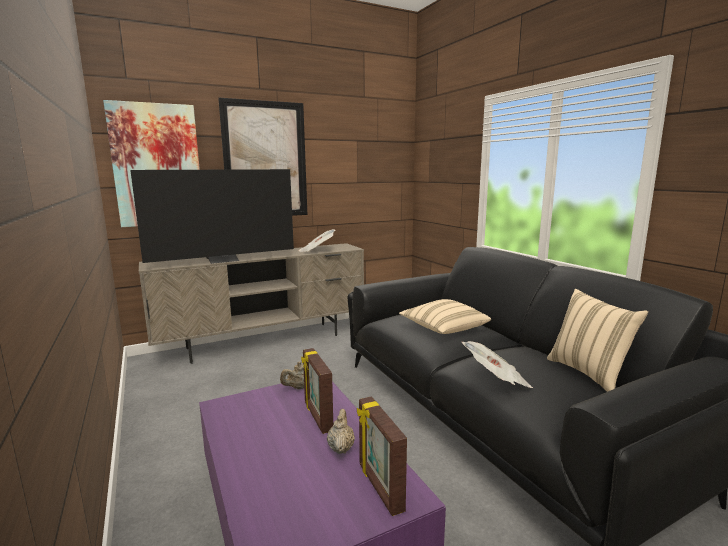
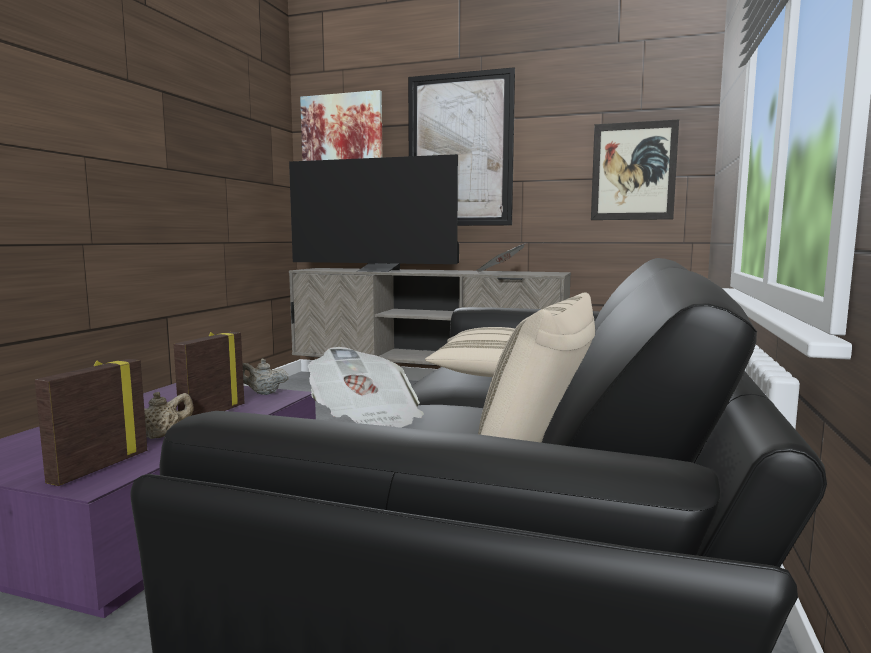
camera: 45 degrees right, 5 degrees down
none -> picture [591,119,679,220]

